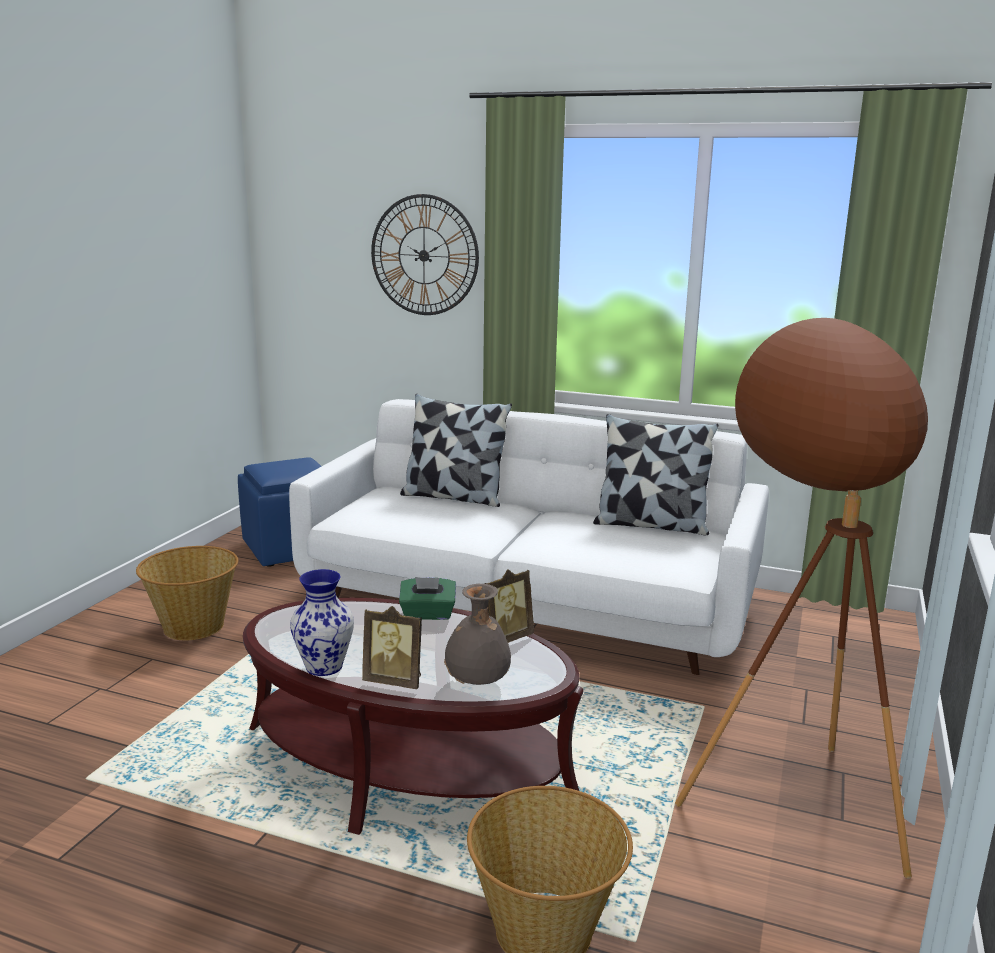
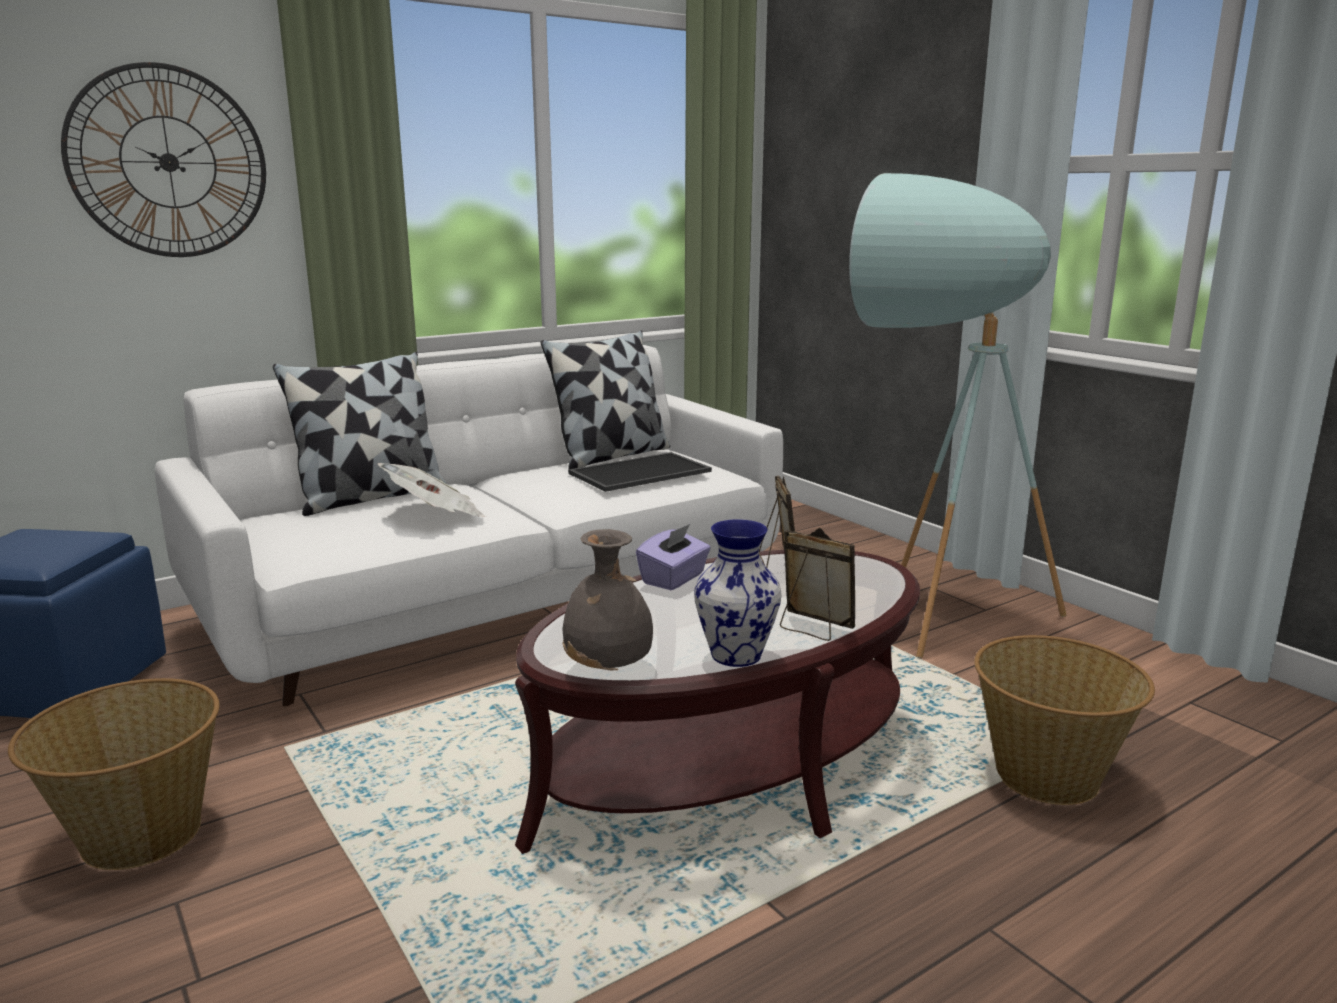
camera: 55 degrees left, 0 degrees up
picture frame [362,606,422,689] -> picture frame turned 105 degrees counterclockwise [780,528,855,641]
green tissue box [399,577,456,620] -> purple tissue box [636,524,711,590]
grey vase [444,584,511,685] -> grey vase moved to [562,529,653,670]
brown floor lamp [675,318,928,878] -> turquoise floor lamp [849,173,1067,658]
none -> newspaper [377,463,486,517]
none -> tray [568,452,712,492]

